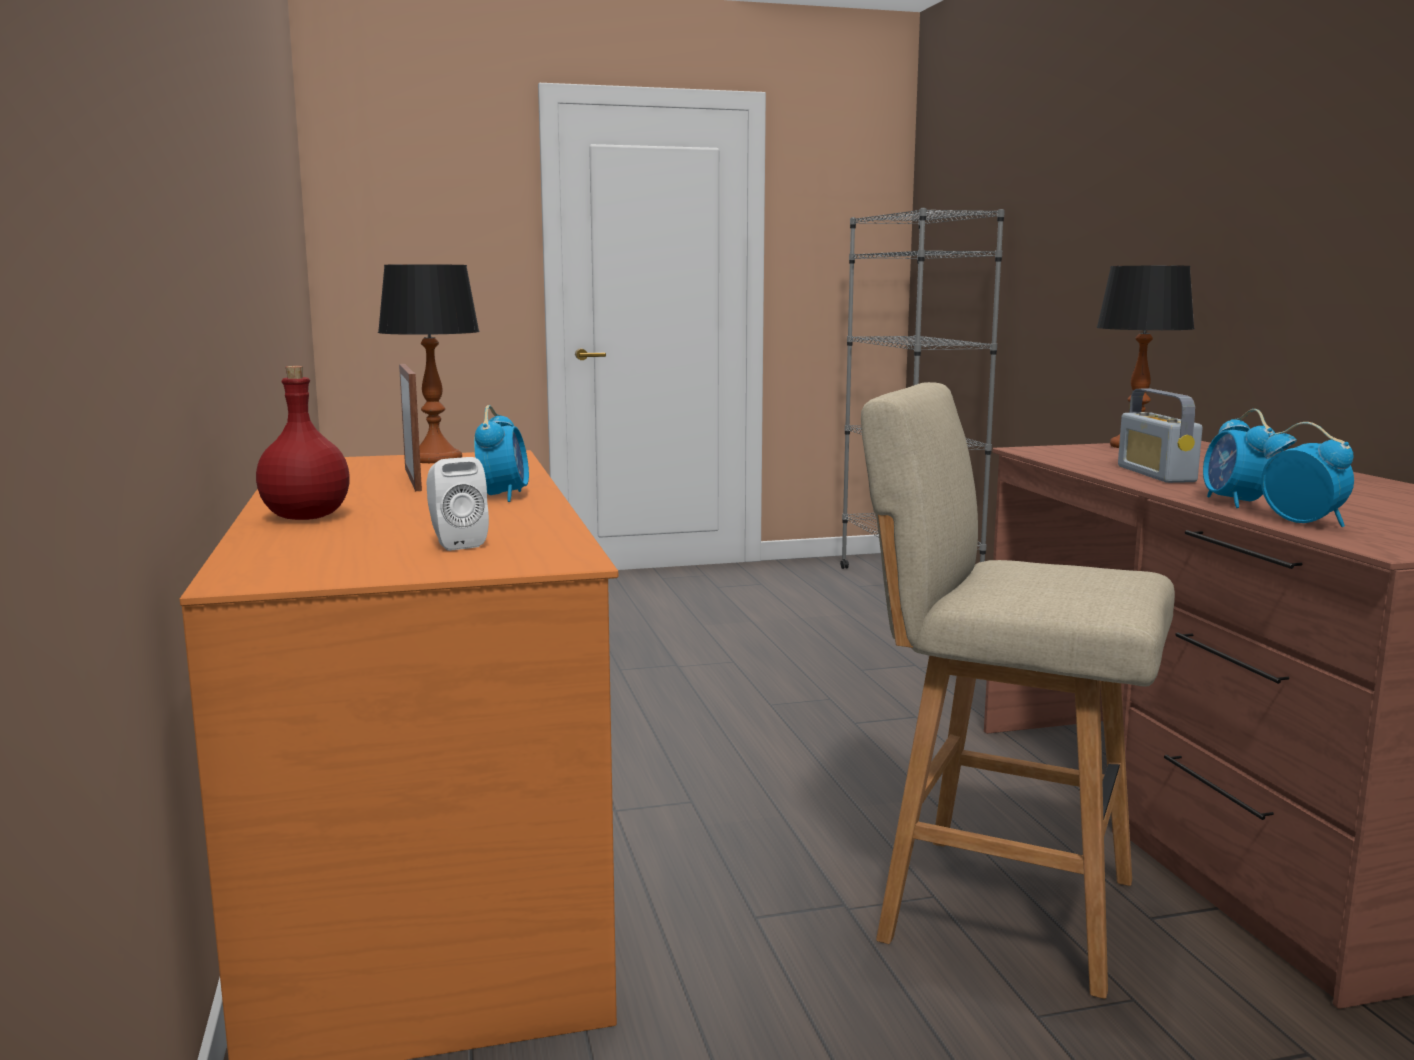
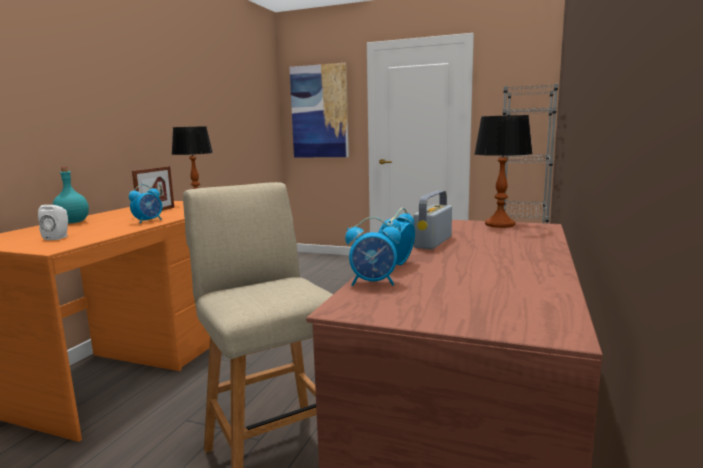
camera: 35 degrees right, 0 degrees up
red bottle [256,366,350,520] -> turquoise bottle [52,167,89,223]
alarm clock [1261,422,1354,527] -> alarm clock turned 90 degrees clockwise [345,217,401,286]
none -> picture [289,63,349,157]

